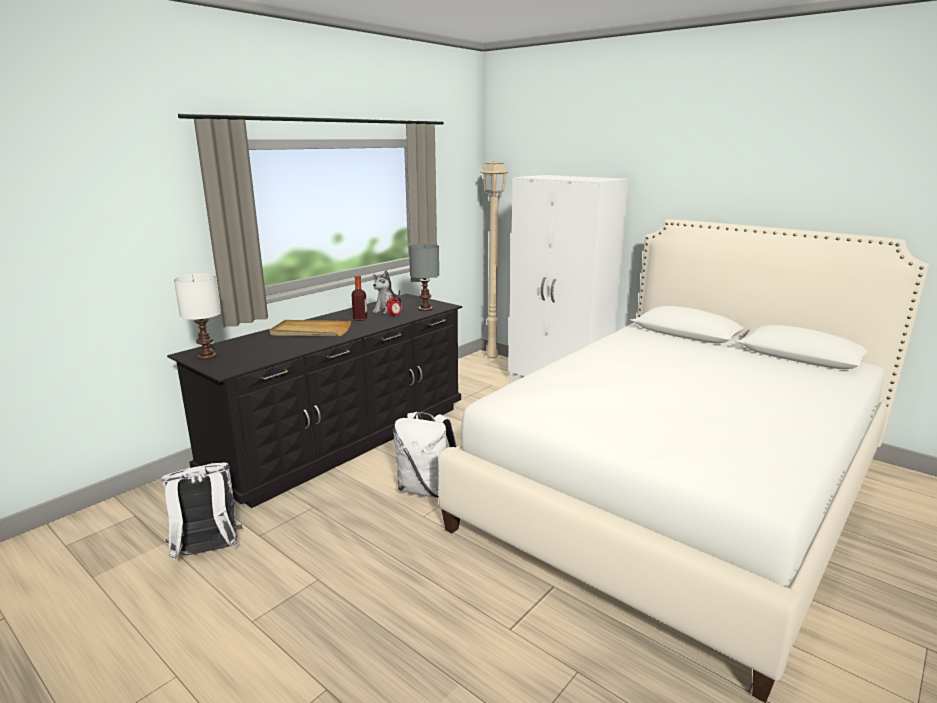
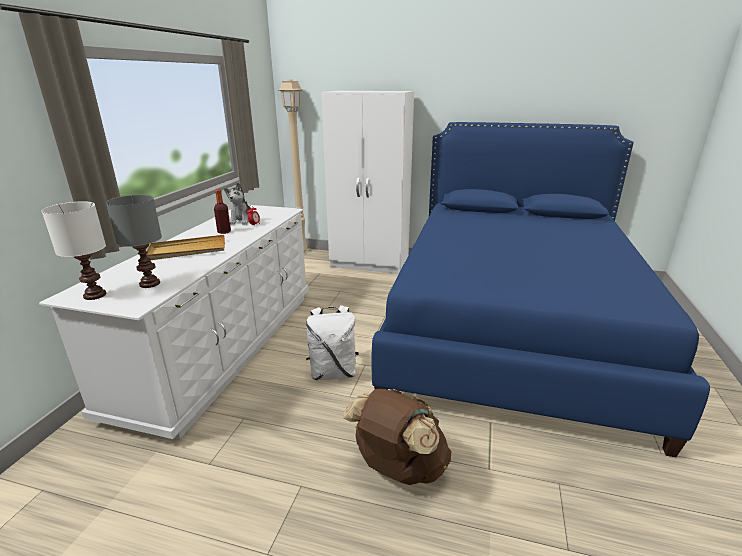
camera: 25 degrees left, 5 degrees up
white backpack [161,462,242,560] -> none
black dresser [167,294,462,508] -> white dresser [39,205,309,439]
grey table lamp [409,244,439,311] -> grey table lamp moved to [106,195,162,288]
white bed [438,219,930,703] -> blue bed [372,122,710,457]
none -> brown backpack [343,389,451,485]

